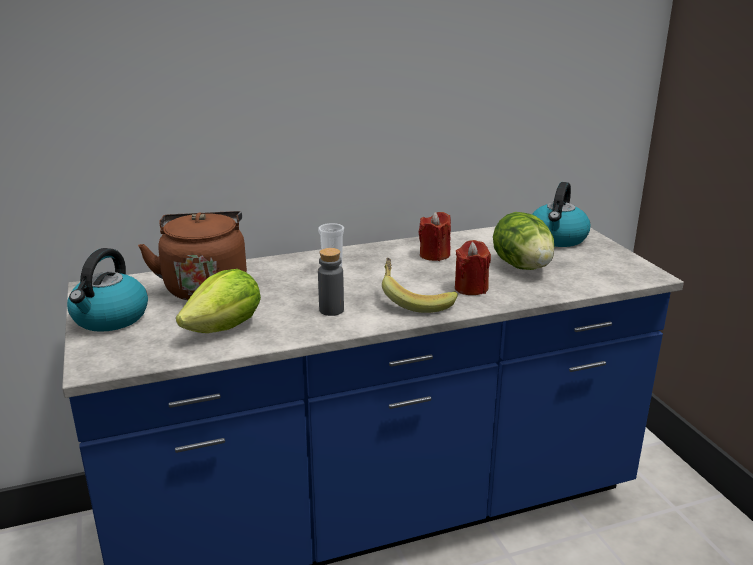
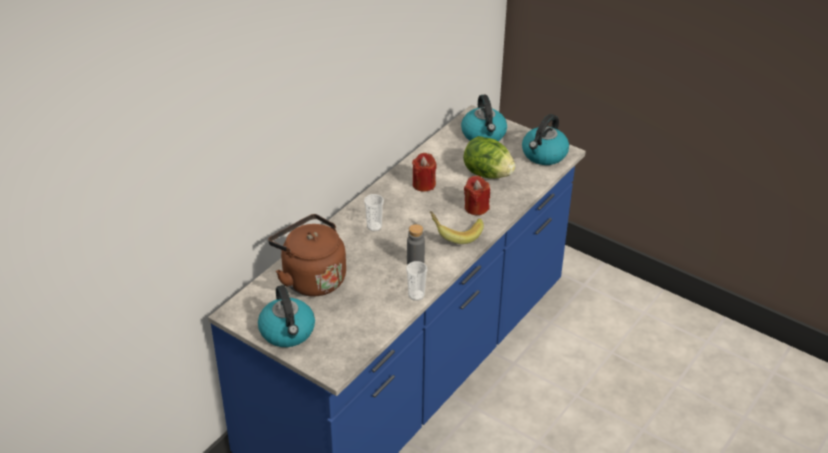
camera: 35 degrees left, 15 degrees up
lettuce [176,269,261,333] -> none
none -> cup [406,261,427,301]
none -> kettle [522,114,569,165]

